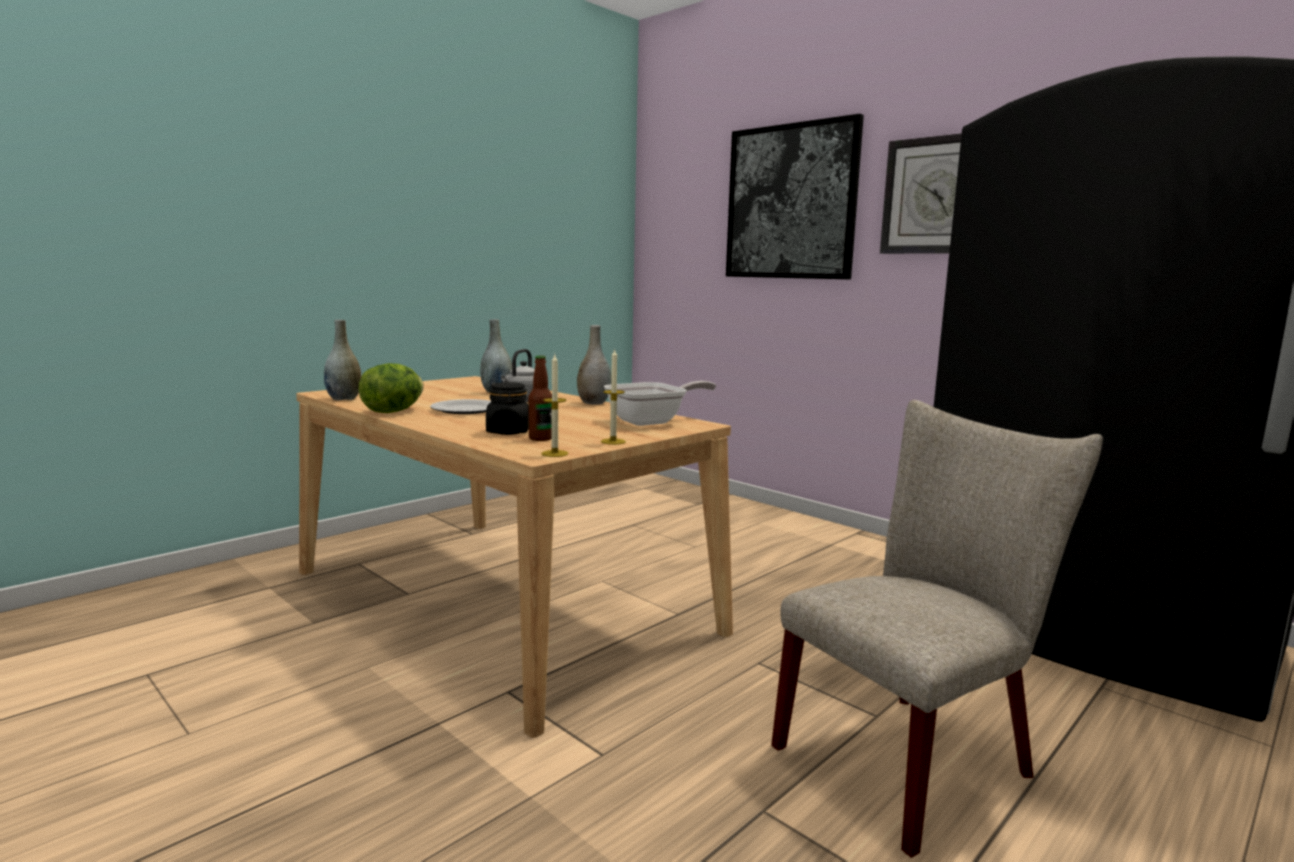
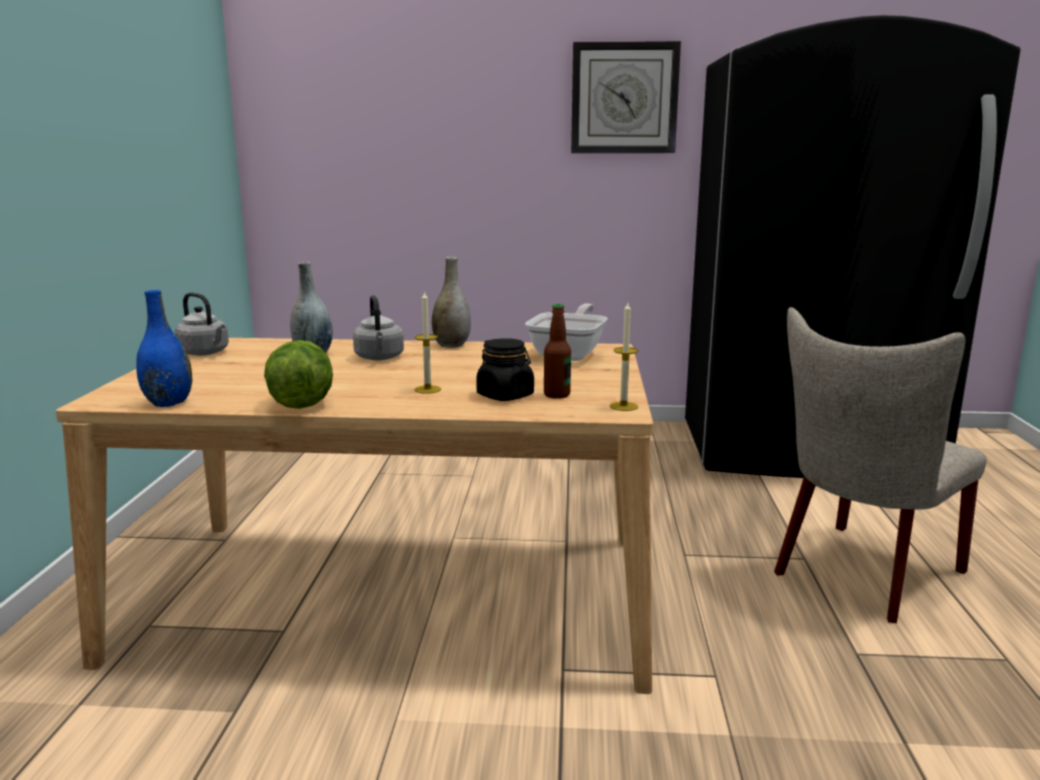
camera: 40 degrees left, 5 degrees up
grey vase [324,320,362,400] -> blue vase [136,290,192,407]
plate [430,399,491,414] -> none
candle [601,348,626,445] -> candle moved to [415,290,441,394]
picture [726,114,864,280] -> none
beige chair [771,400,1103,858] -> beige chair turned 150 degrees counterclockwise [774,307,987,623]
none -> grey kettle [175,293,229,356]

